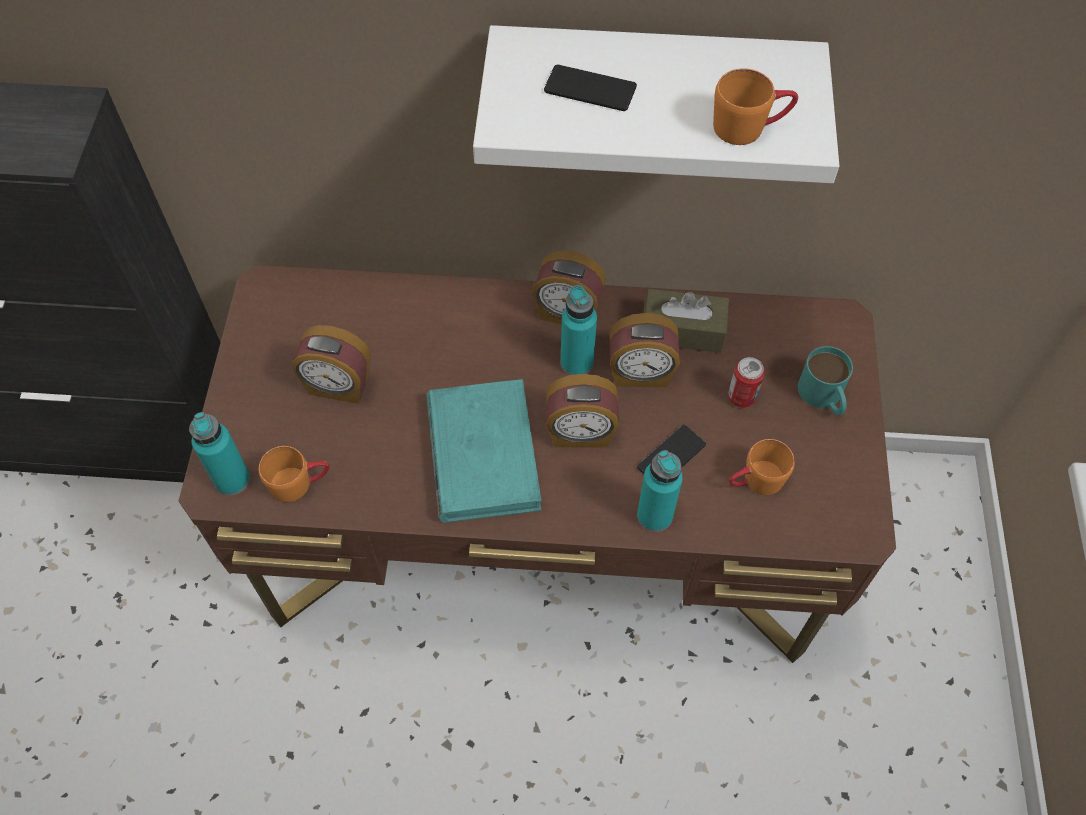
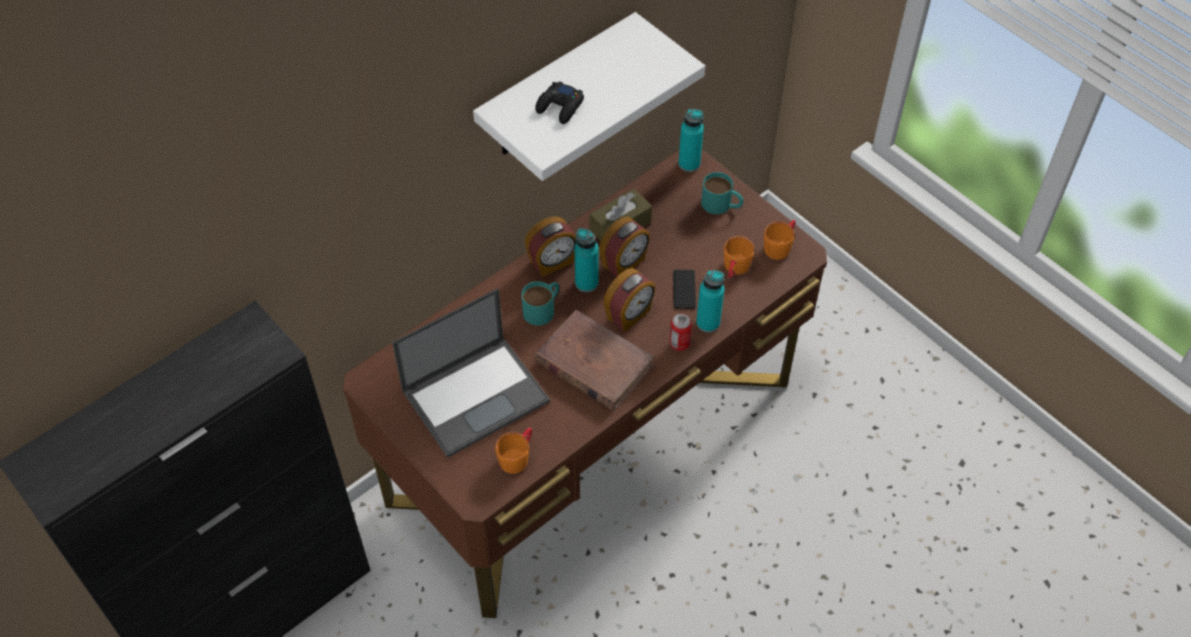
camera: 45 degrees left, 5 degrees down
turquoise bottle [189,412,250,496] -> turquoise bottle moved to [678,109,704,172]
alarm clock [292,325,370,404] -> laptop [392,288,550,458]
turquoise book [427,379,541,523] -> brown book [534,310,654,411]
phone [544,64,637,111] -> black game controller [535,81,584,124]
orange mug [713,68,798,145] -> orange mug moved to [764,220,796,260]
can [728,357,765,408] -> can moved to [669,314,692,351]
none -> turquoise mug [521,281,559,326]

